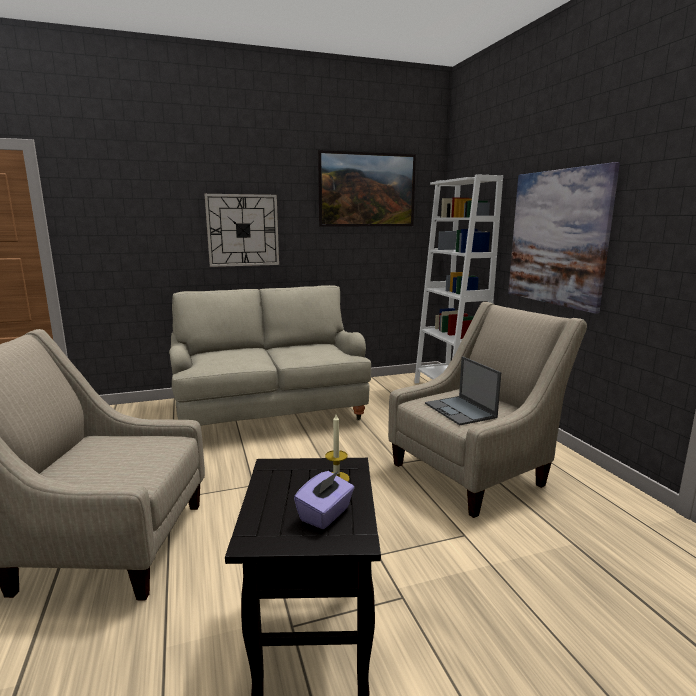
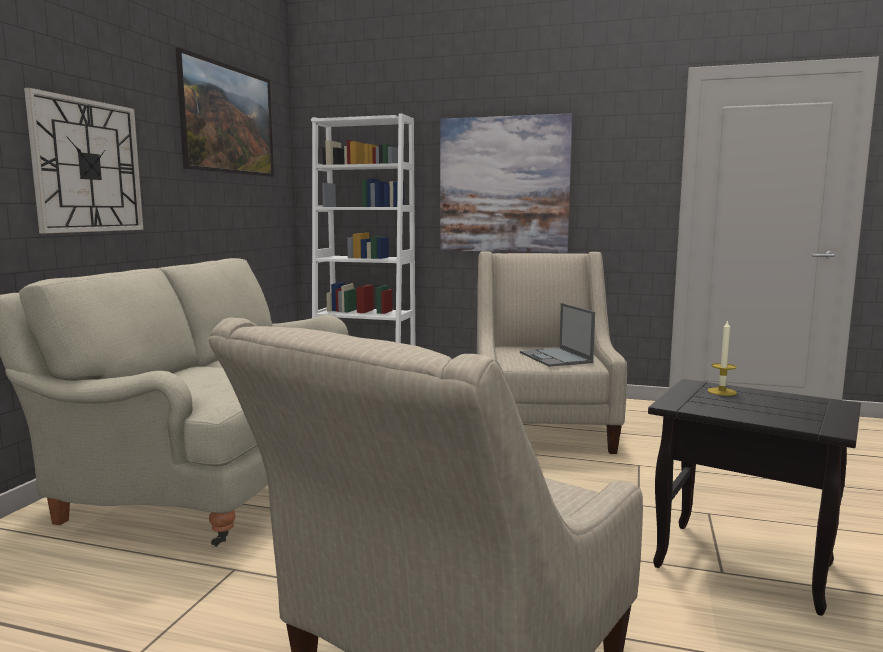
camera: 55 degrees left, 5 degrees down
purple tissue box [294,471,354,529] -> none
laptop [425,356,501,425] -> laptop turned 60 degrees clockwise [520,303,595,367]

